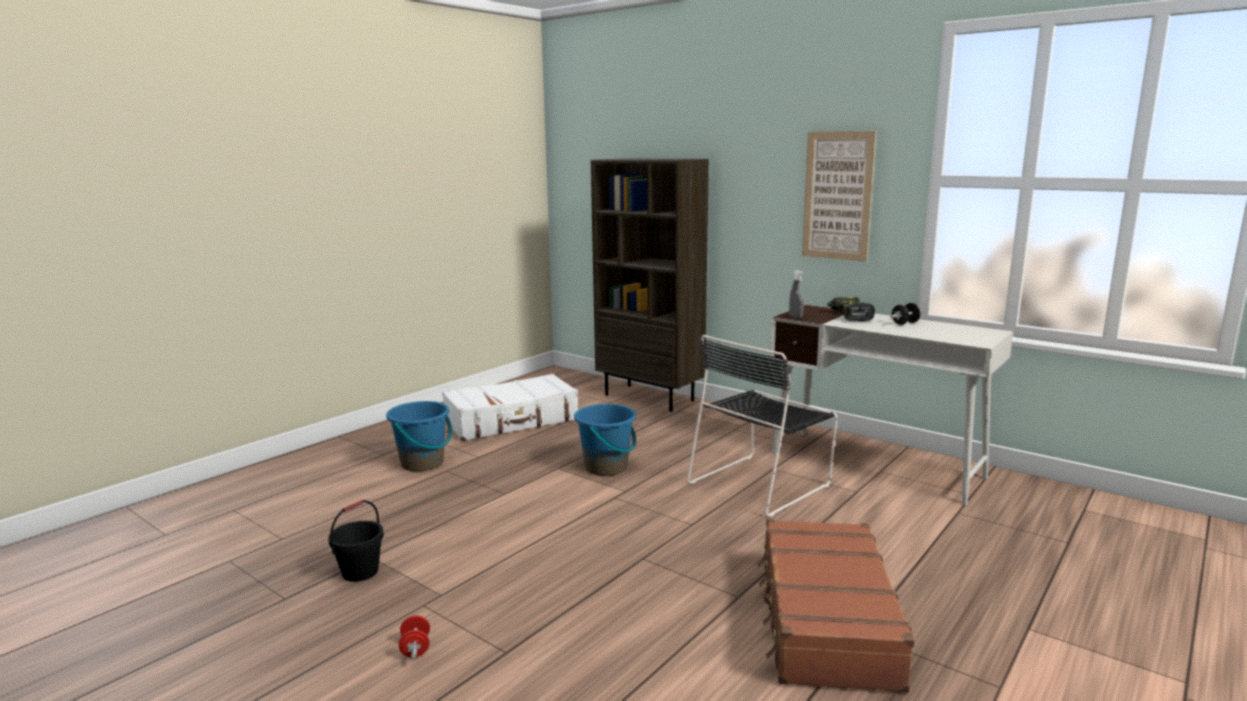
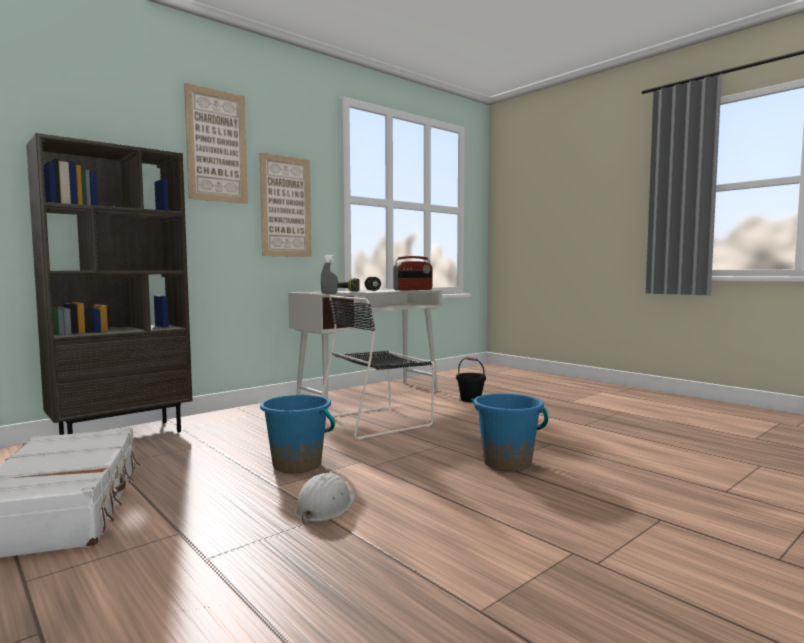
camera: 80 degrees left, 10 degrees down
black bucket [328,500,384,582] -> black bucket moved to [456,357,486,402]
blue bucket [386,401,452,472] -> blue bucket moved to [472,393,549,472]
red dumbbell [399,615,430,658] -> none
black chair [687,335,837,517] -> black chair turned 90 degrees clockwise [322,295,435,440]
brown suitcase [757,519,915,693] -> none
none -> picture [184,83,248,204]
none -> white hard hat [294,473,356,524]
none -> radio [393,256,432,291]

